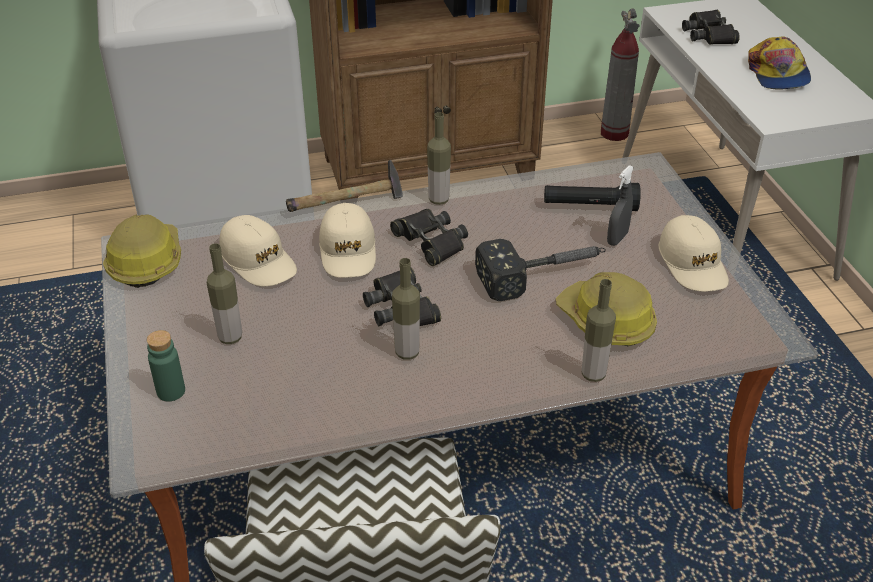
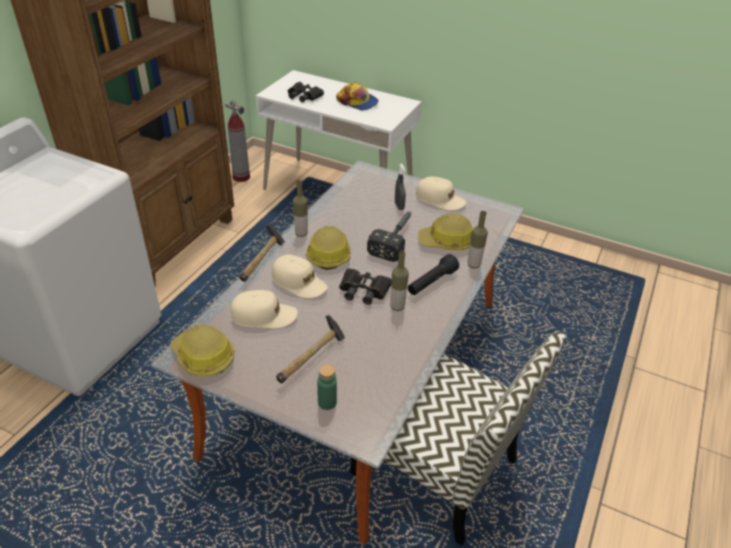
camera: 50 degrees left, 0 degrees up
bottle [207,243,242,344] -> hammer [276,315,345,384]
black binoculars [390,209,468,266] -> hard hat [306,226,351,270]
black flashlight [544,183,641,211] -> black flashlight moved to [408,254,459,295]

